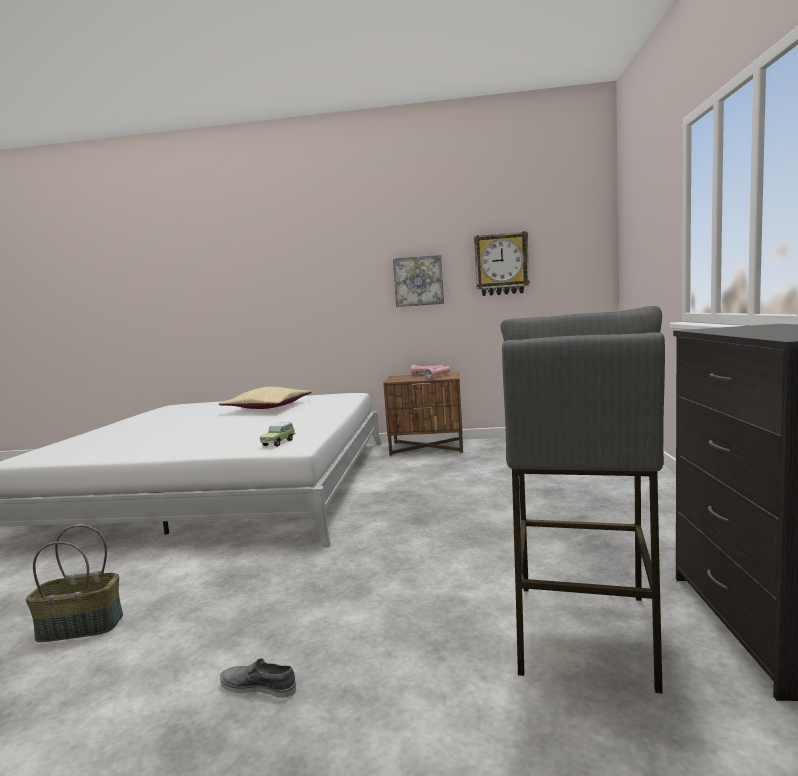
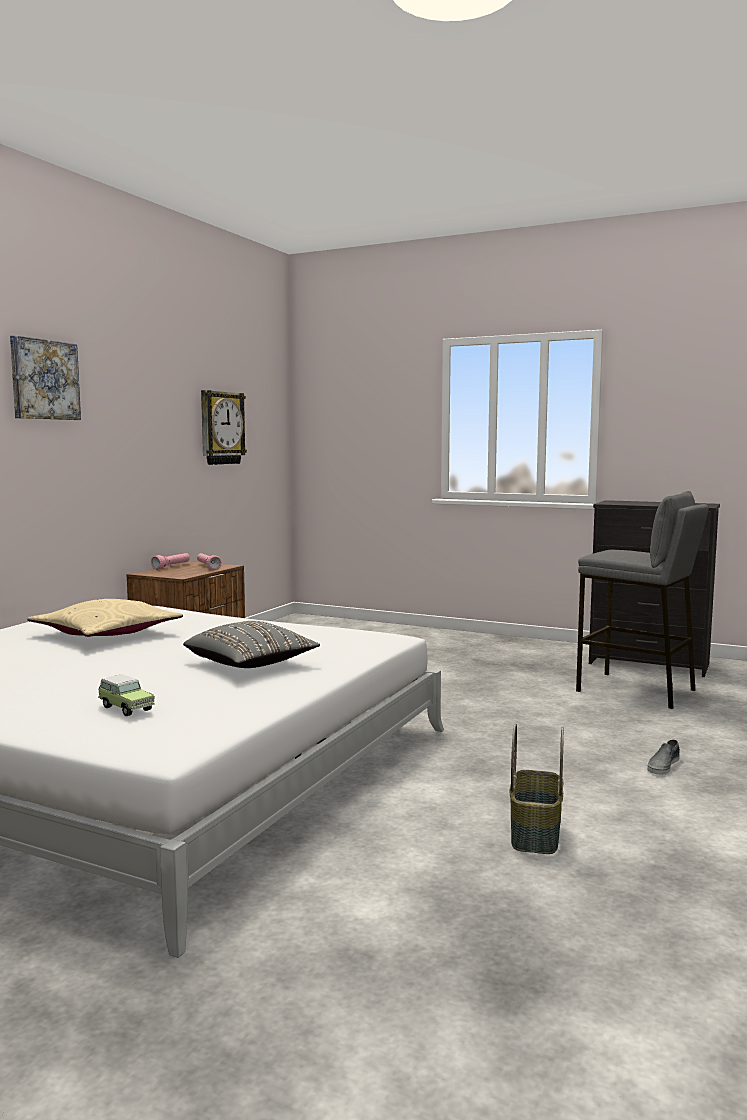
camera: 70 degrees left, 0 degrees up
toy car [260,422,295,446] -> toy car moved to [98,674,155,716]
picture [393,255,444,307] -> picture moved to [10,335,81,420]
none -> grey pillow [183,621,320,668]

